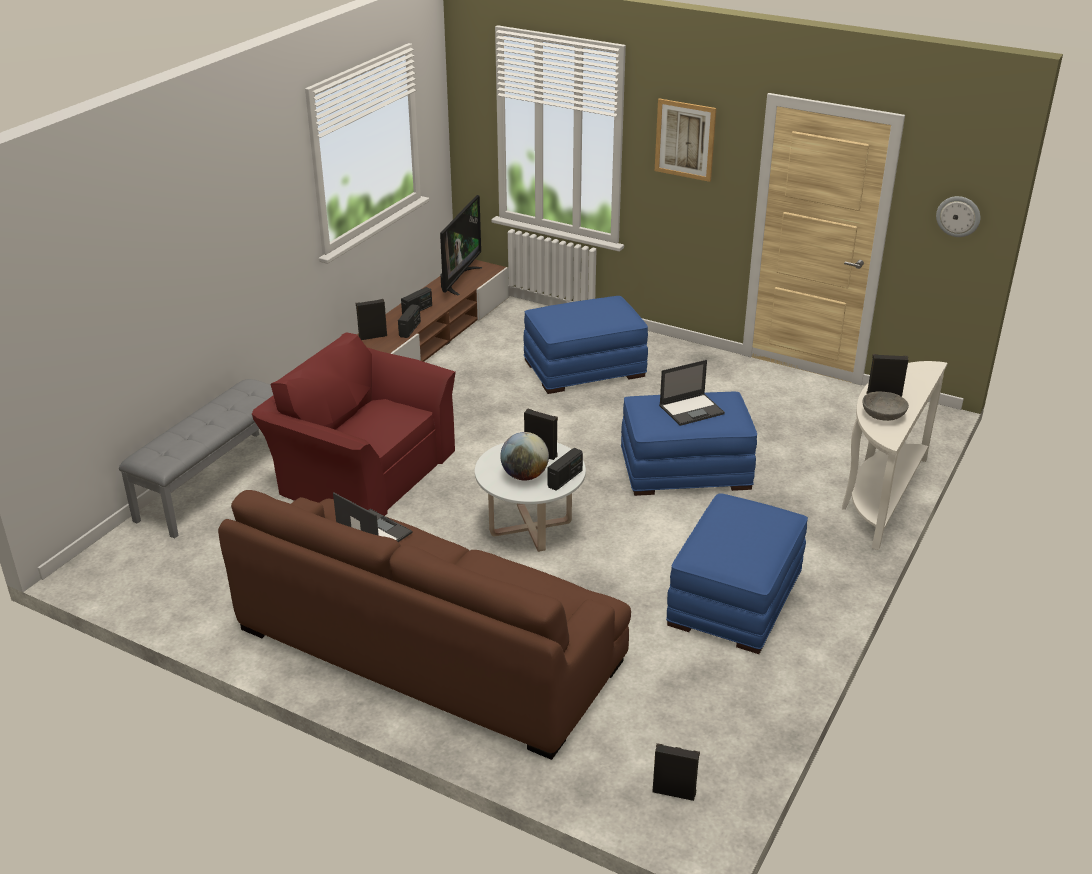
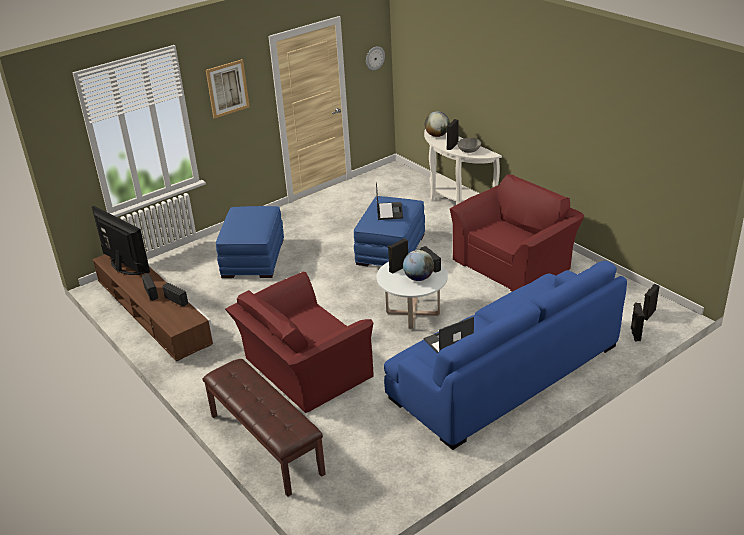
camera: 65 degrees left, 0 degrees up
grey bench [119,379,273,538] -> brown bench [202,359,326,497]
brown sofa [218,490,631,760] -> blue sofa [384,261,627,450]
black speaker [356,299,387,340] -> black speaker moved to [631,303,645,342]
blue ottoman [666,493,808,654] -> red armchair [450,175,584,291]
none -> globe [425,111,450,137]

